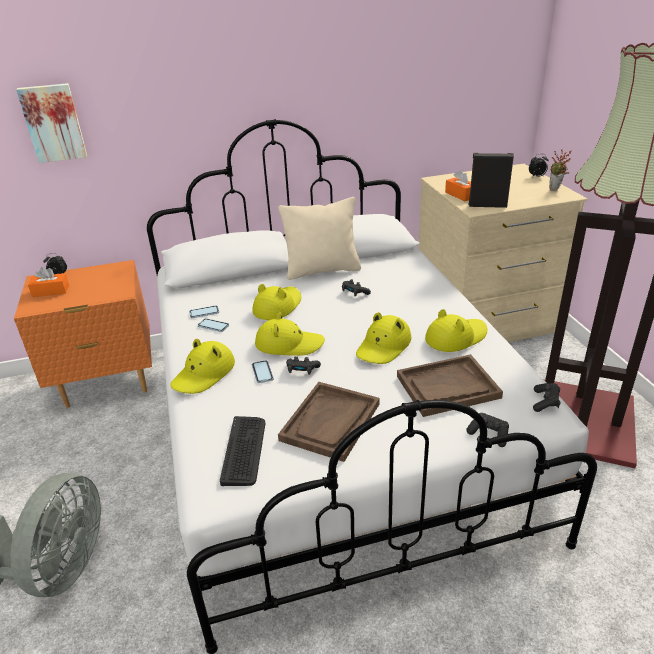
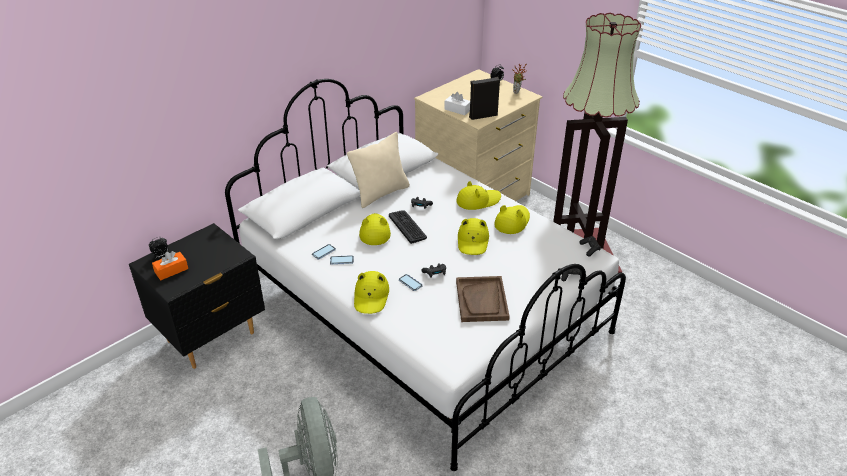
camera: 30 degrees left, 5 degrees up
orange nightstand [14,260,152,408] -> black nightstand [129,223,265,369]
picture [16,83,87,163] -> none
keyboard [220,416,265,486] -> keyboard moved to [389,211,427,244]
yellow hat [255,312,325,356] -> yellow hat moved to [456,181,501,210]
brown tray [397,354,503,417] -> none
orange tissue box [445,170,471,201] -> white tissue box [444,92,470,115]

